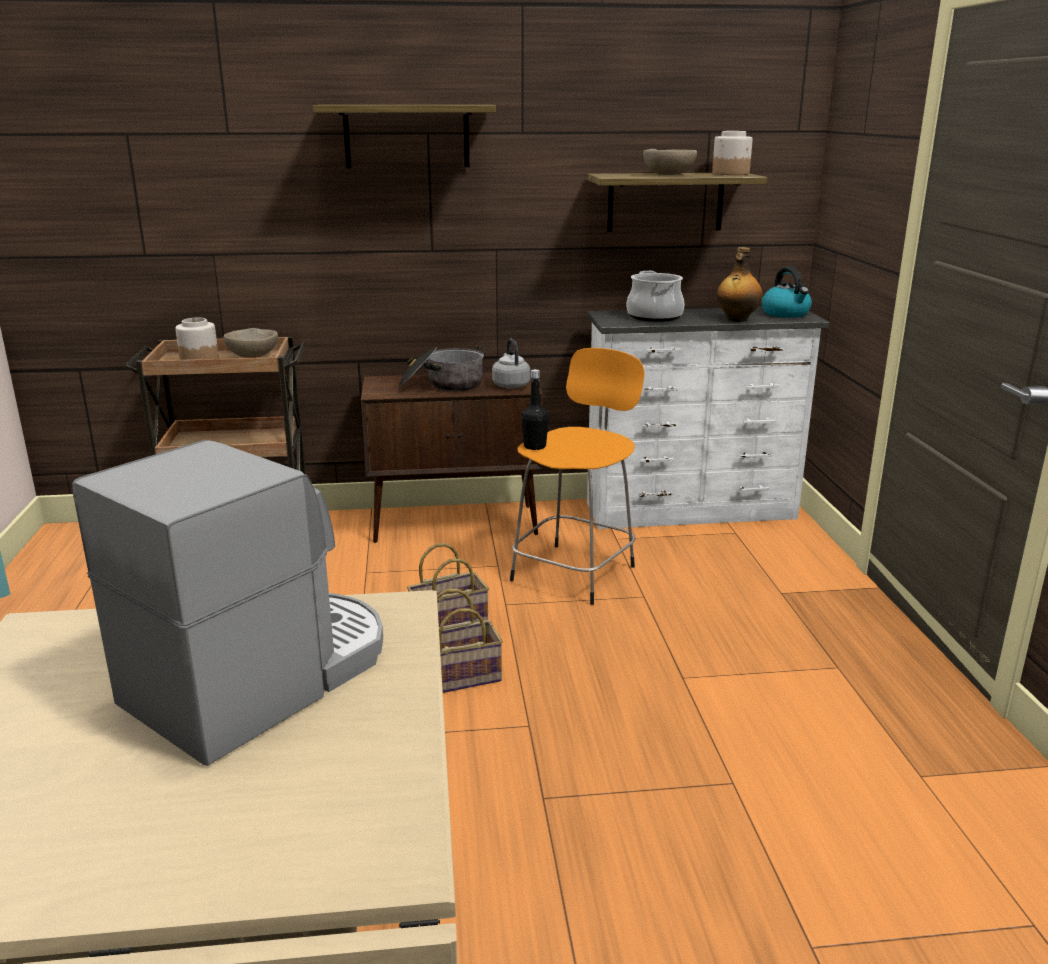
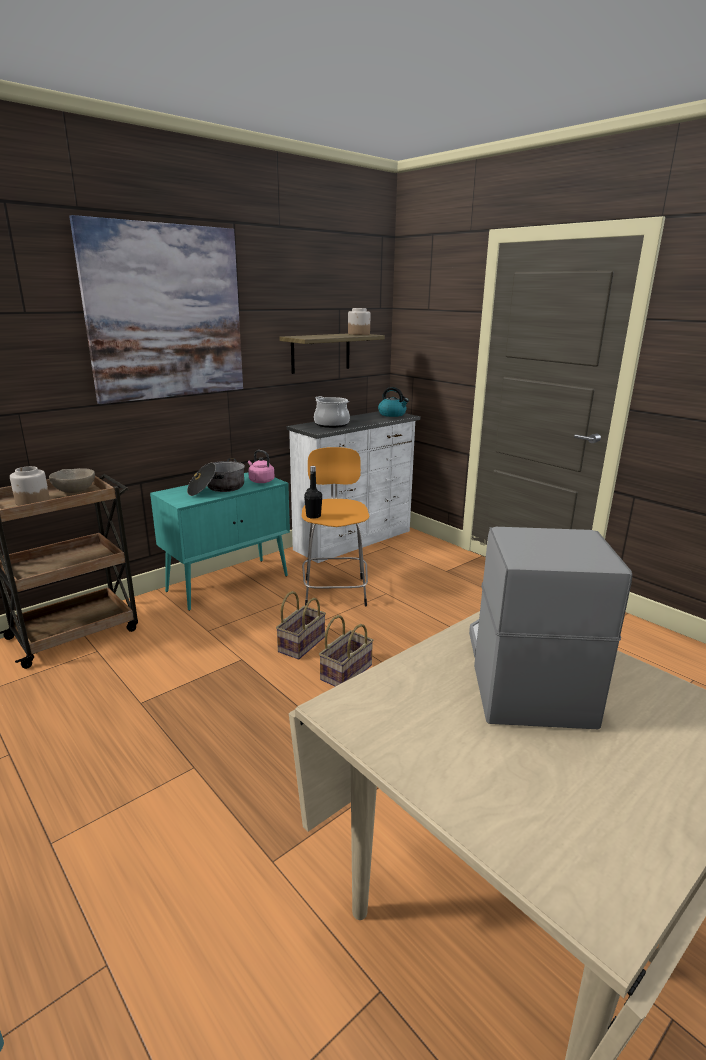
camera: 35 degrees left, 0 degrees up
shelf [313,105,496,168] -> picture [69,215,243,404]
brown cabinet [361,371,543,543] -> turquoise cabinet [150,472,290,611]
grey kettle [492,339,530,389] -> pink kettle [248,450,274,483]
beige bowl [643,149,697,175] -> none
bottle [717,247,762,322] -> none

